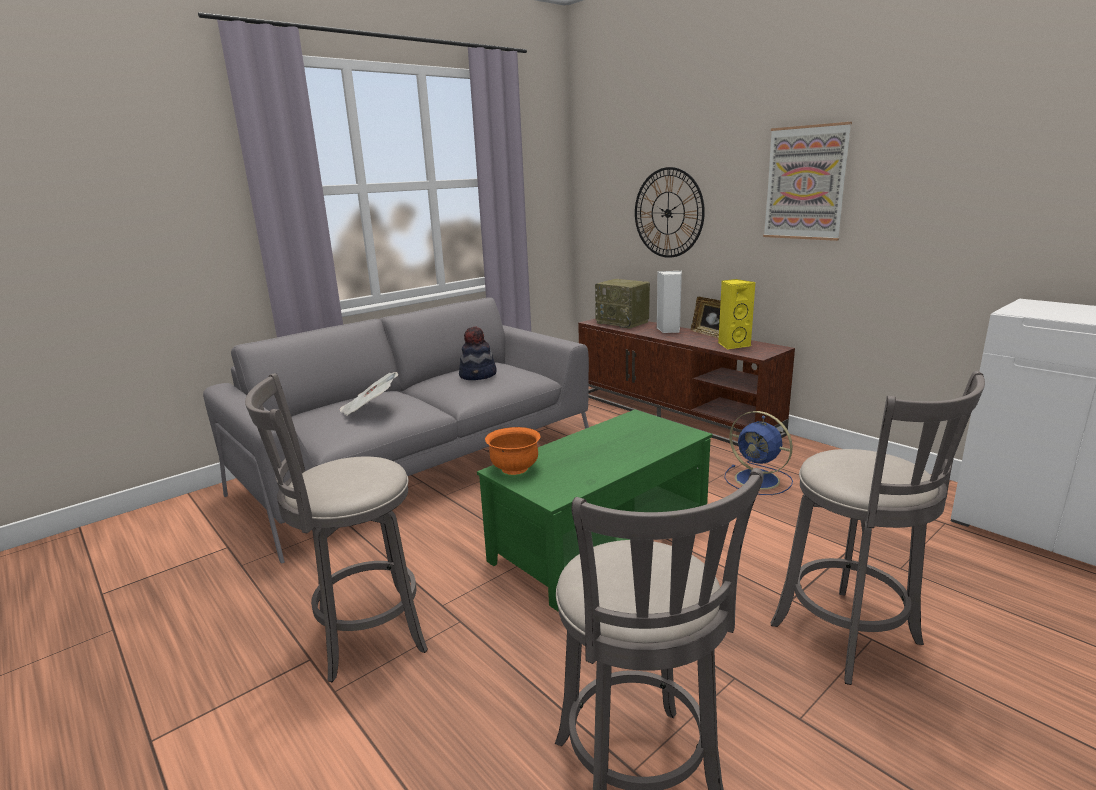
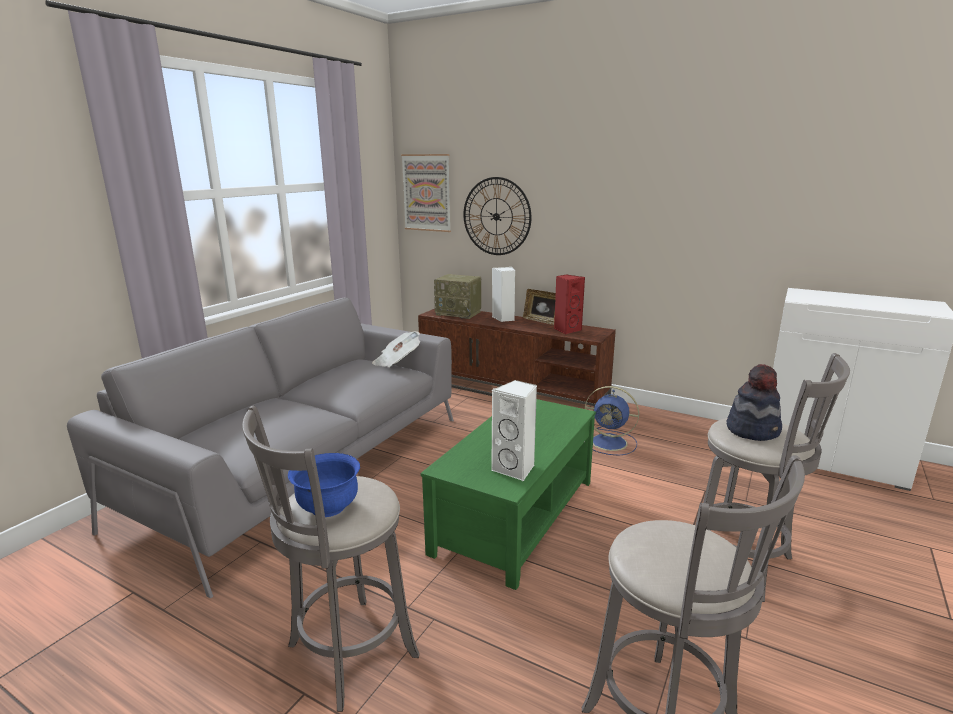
camera: 20 degrees left, 0 degrees up
newspaper [339,372,398,416] -> newspaper moved to [372,331,420,367]
hat [459,326,497,380] -> hat moved to [726,364,782,441]
orange bowl [485,427,541,475] -> none
yellow speaker [718,279,755,349] -> red speaker [554,274,585,334]
picture [763,122,852,241] -> picture moved to [401,154,451,232]
none -> blue bowl [288,453,360,517]
none -> white speaker [491,380,537,481]

